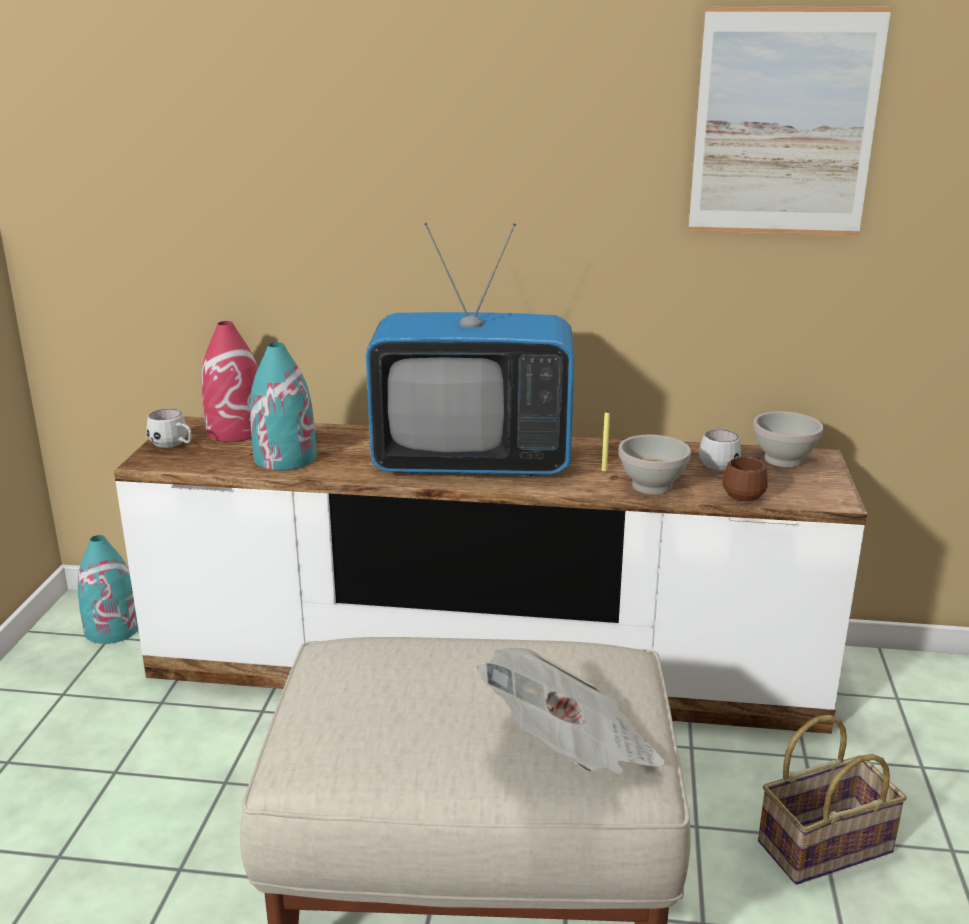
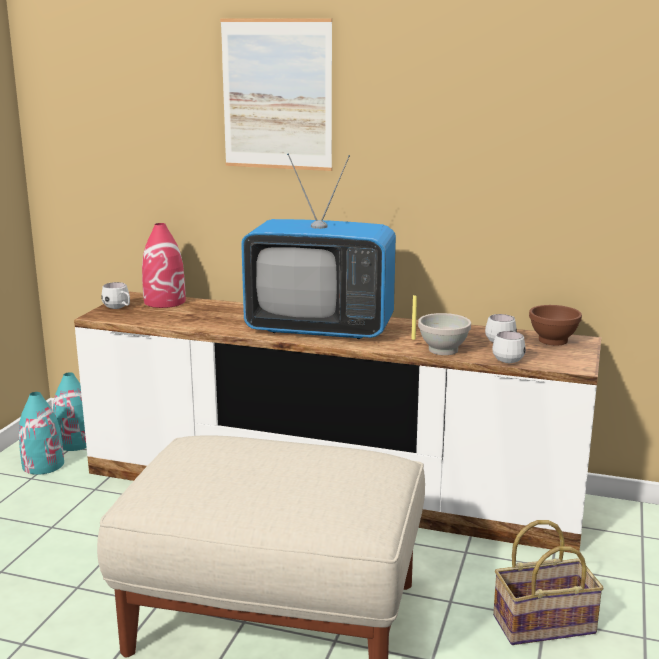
camera: 10 degrees right, 5 degrees down
turquoise vase [250,342,316,470] -> turquoise vase moved to [19,392,64,475]
newspaper [477,648,665,774] -> none
picture [688,6,892,236] -> picture moved to [220,18,332,171]
brown mug [723,456,768,501] -> white mug [492,331,526,363]
white bowl [753,411,823,467] -> brown bowl [529,305,582,346]

